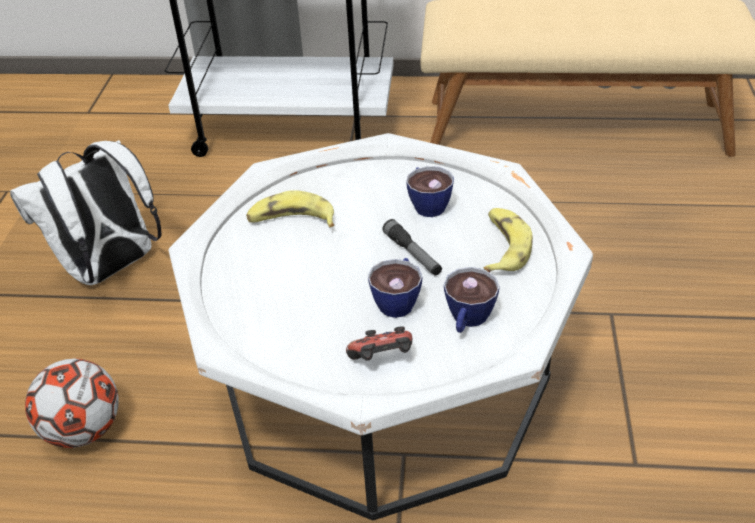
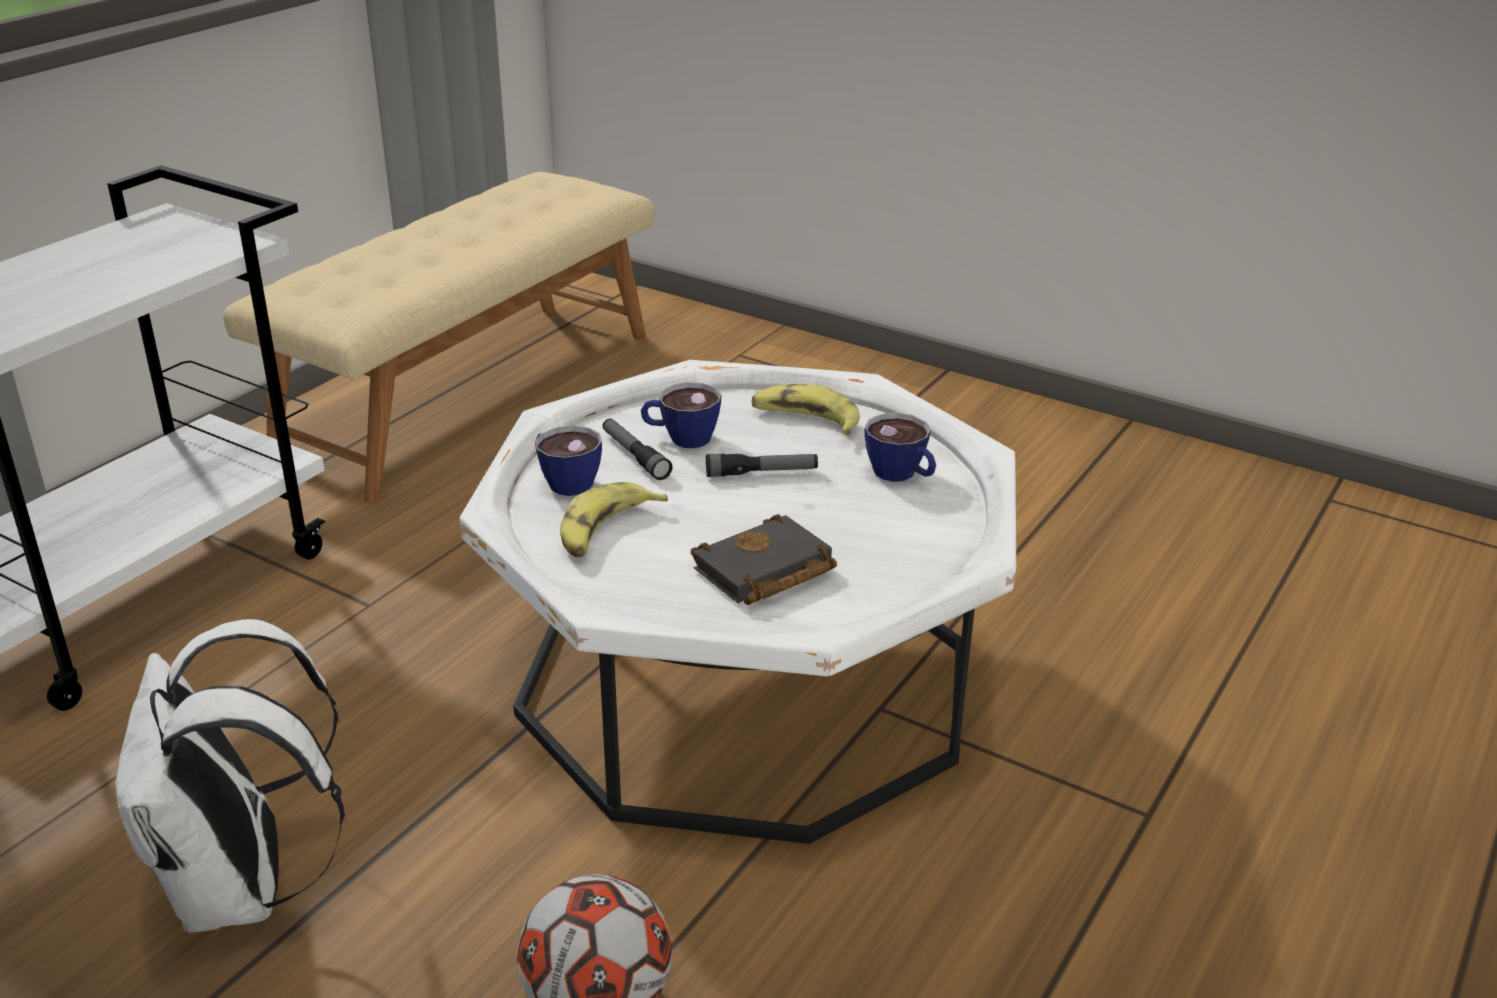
camera: 65 degrees left, 10 degrees down
game controller [346,326,412,361] -> none
cup [368,258,422,318] -> cup moved to [535,425,602,496]
none -> flashlight [603,419,673,480]
none -> black book [691,514,837,605]

